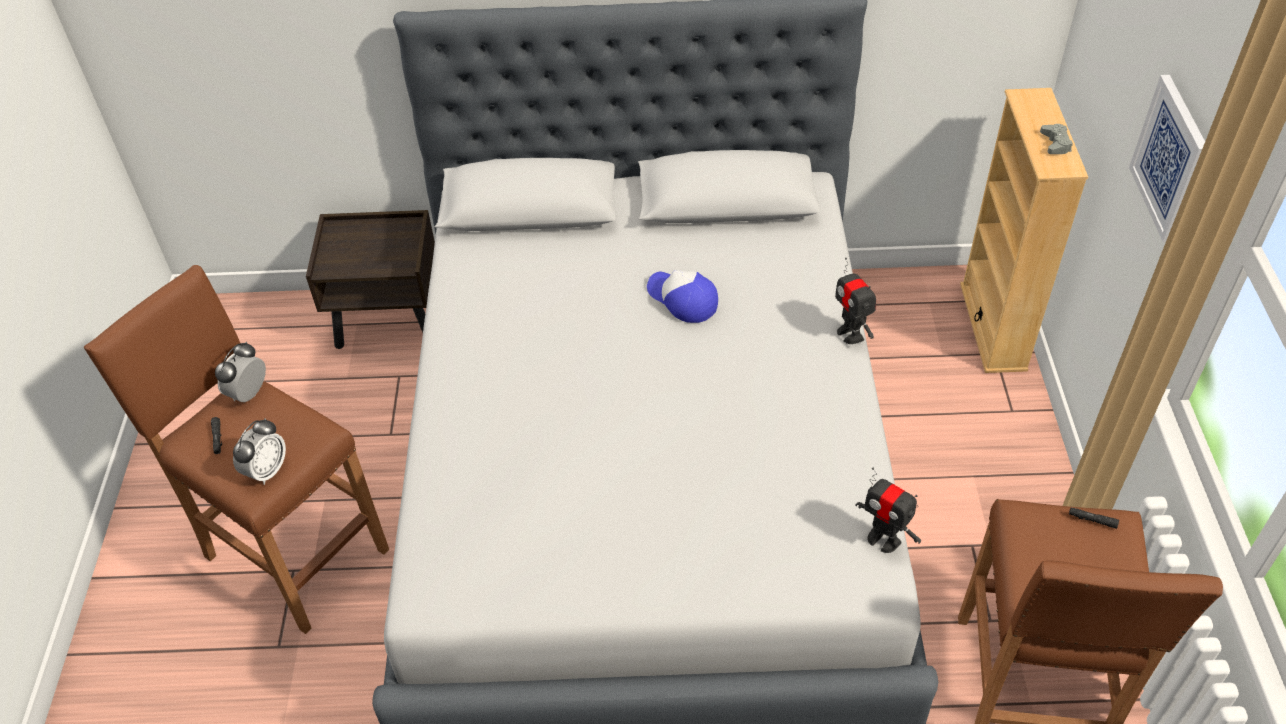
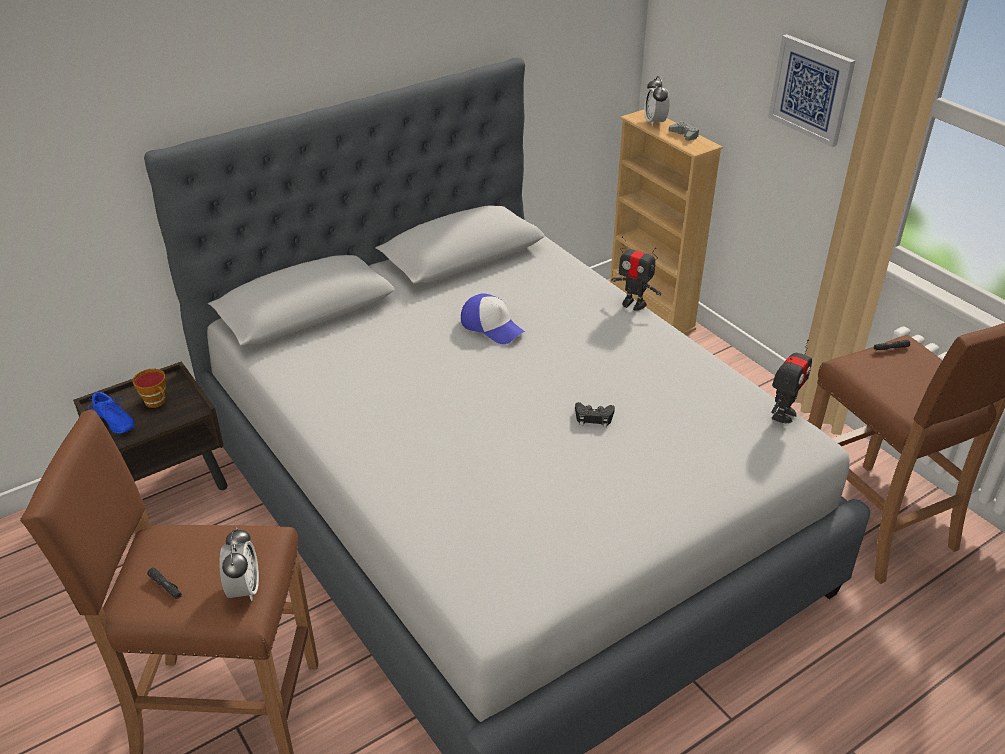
camera: 35 degrees left, 10 degrees down
alarm clock [215,342,266,402] -> alarm clock moved to [644,76,670,127]
cap [647,270,718,323] -> cap turned 150 degrees counterclockwise [461,293,525,344]
toy robot [856,467,921,553] -> toy robot turned 60 degrees counterclockwise [771,339,812,423]
none -> blue shoe [88,392,134,434]
none -> cup [133,369,166,408]
none -> black game controller [575,402,615,427]

